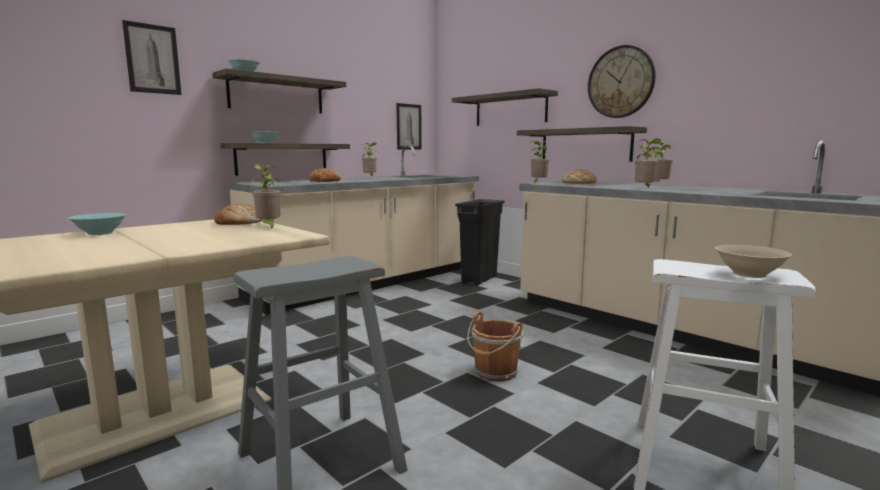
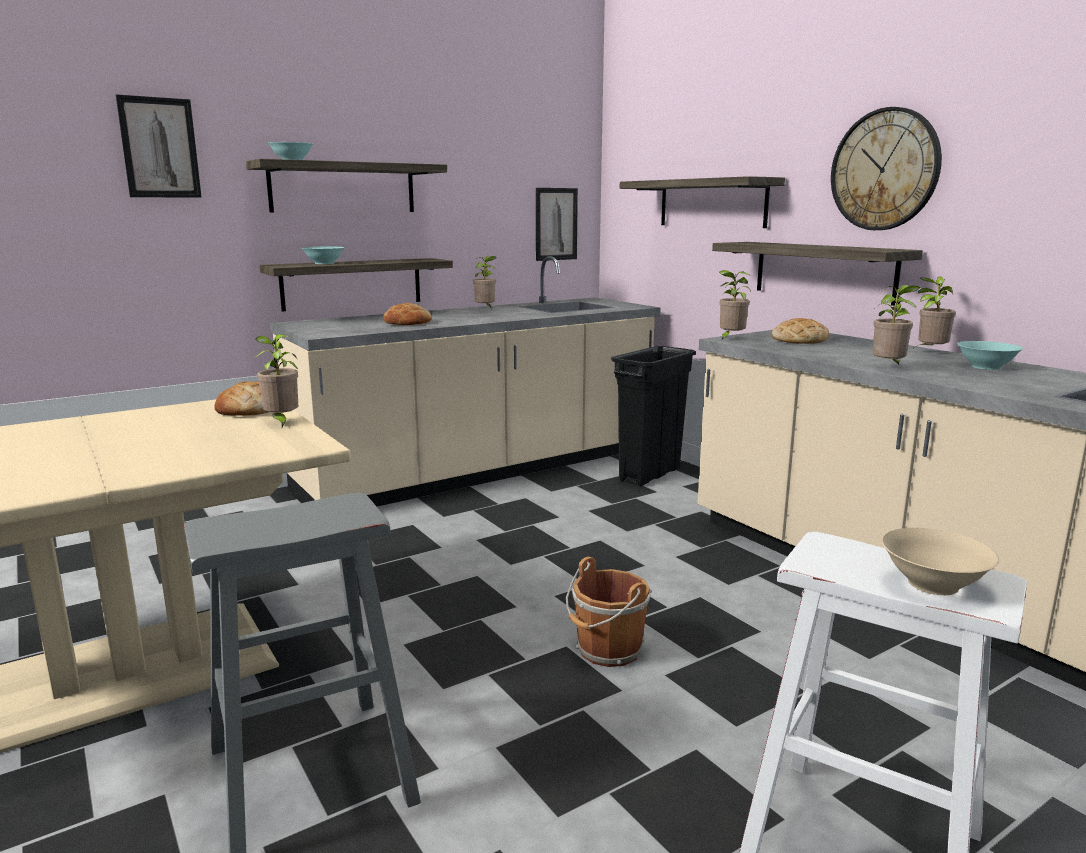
camera: 10 degrees right, 5 degrees up
turquoise bowl [69,213,126,235] -> turquoise bowl moved to [957,341,1023,370]

